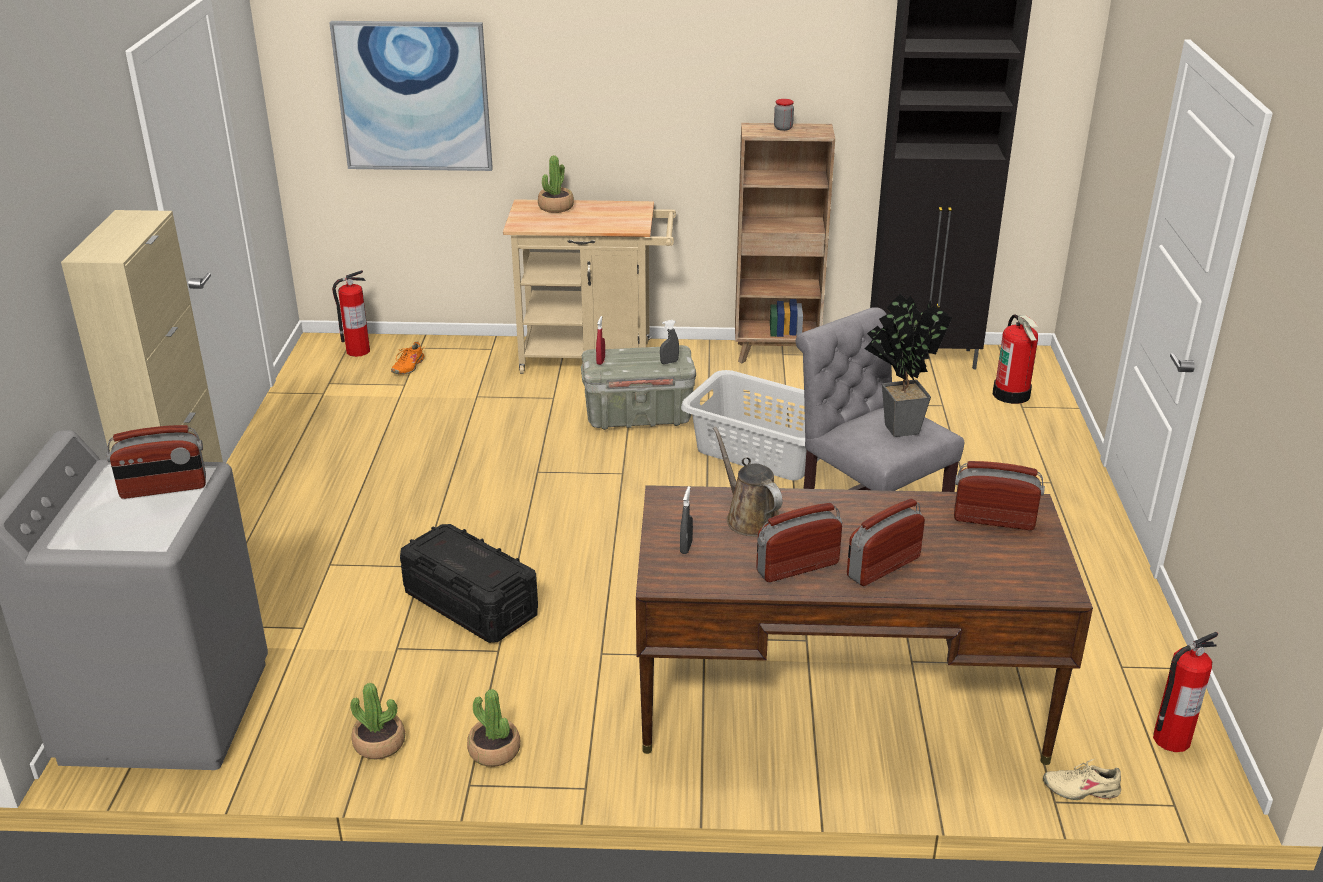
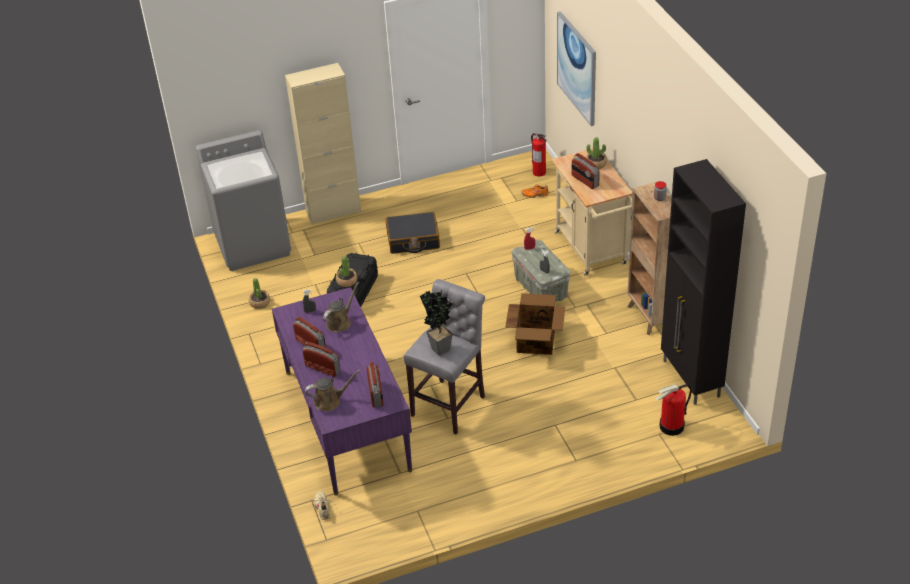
camera: 70 degrees right, 10 degrees up
radio [106,425,206,499] -> radio moved to [572,153,600,189]
potted plant [467,689,520,767] -> potted plant moved to [336,256,357,287]
brown desk [636,485,1093,765] -> purple desk [272,287,412,495]
grey laundry basket [681,370,820,480] -> cardboard box [505,293,565,355]
fire extinguisher [1153,632,1218,752] -> none
none -> brown watering can [305,370,360,411]
none -> black suitcase [386,212,440,254]

